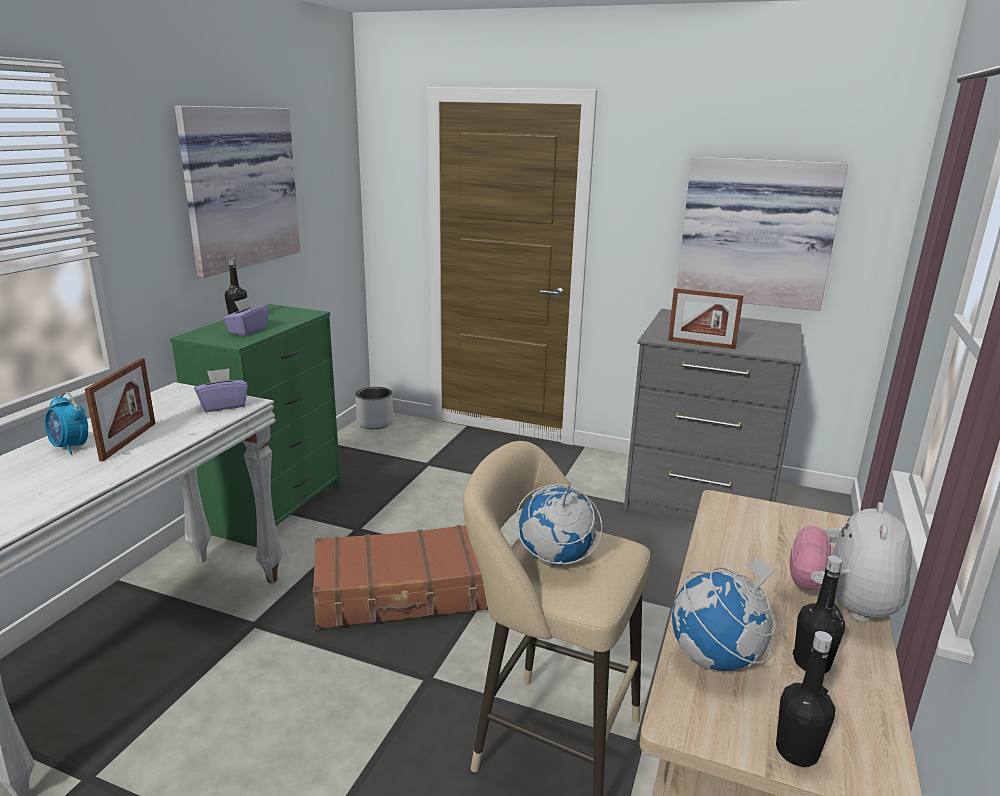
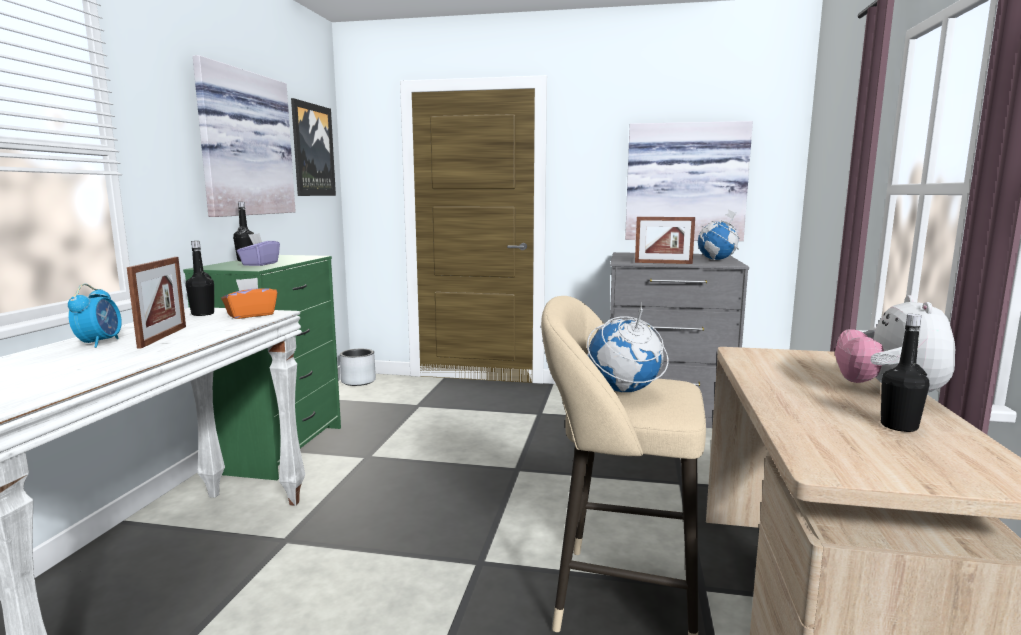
camera: 10 degrees left, 10 degrees down
alarm clock [45,392,88,455] -> alarm clock turned 120 degrees counterclockwise [68,284,122,348]
purple tissue box [194,368,248,412] -> orange tissue box [221,278,277,319]
brown suitcase [313,525,488,629] -> none
globe [672,554,776,671] -> globe moved to [698,209,739,260]
black bottle [776,631,835,767] -> black bottle moved to [186,241,214,316]
none -> picture [291,98,336,196]

